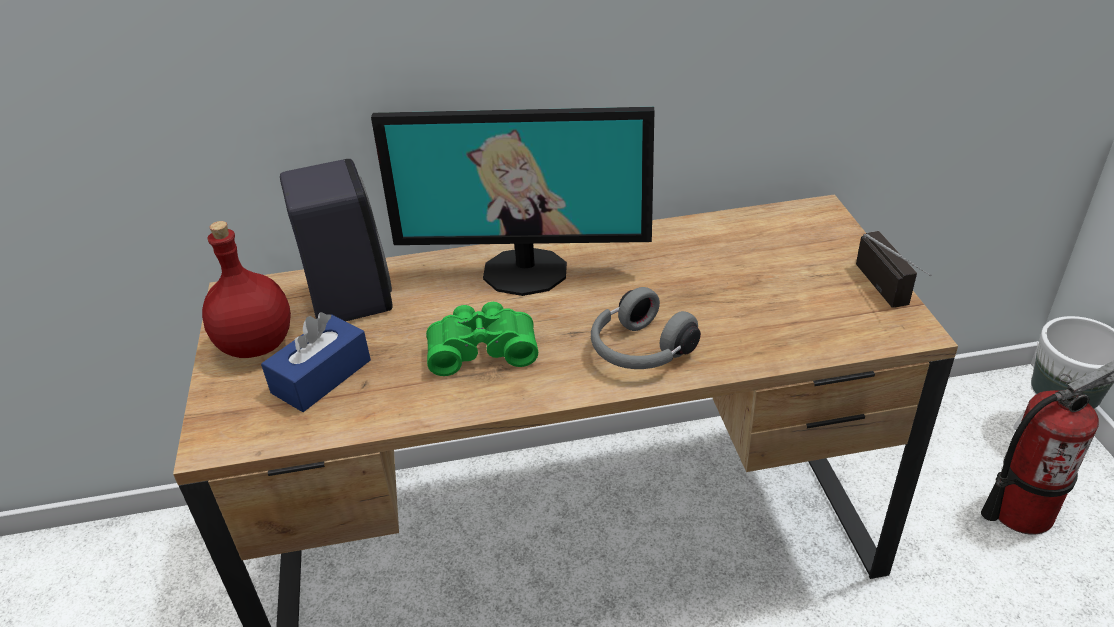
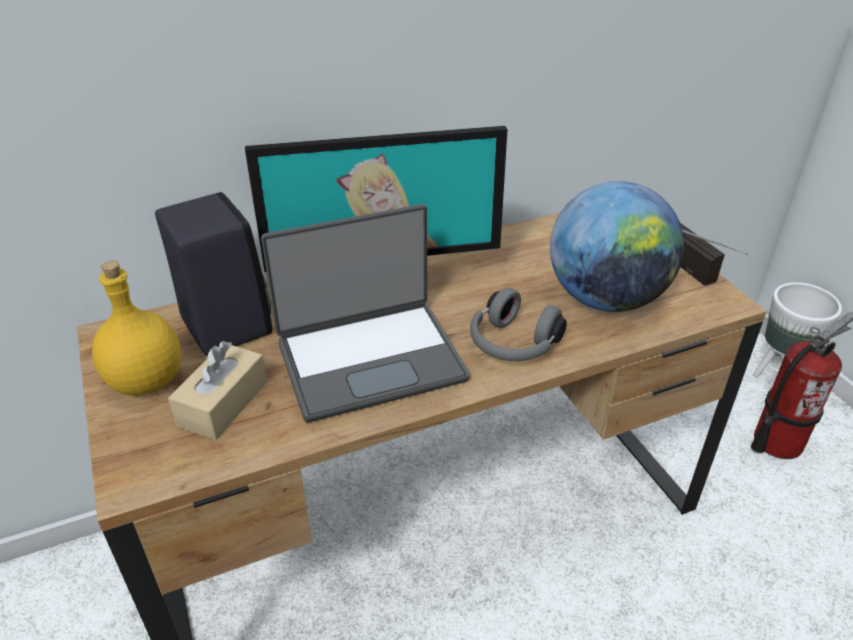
camera: 15 degrees left, 0 degrees up
red bottle [202,221,291,358] -> yellow bottle [92,261,181,396]
blue tissue box [261,312,371,412] -> beige tissue box [168,341,267,440]
green binoculars [426,302,538,376] -> laptop [261,204,470,422]
none -> globe [550,181,684,312]

